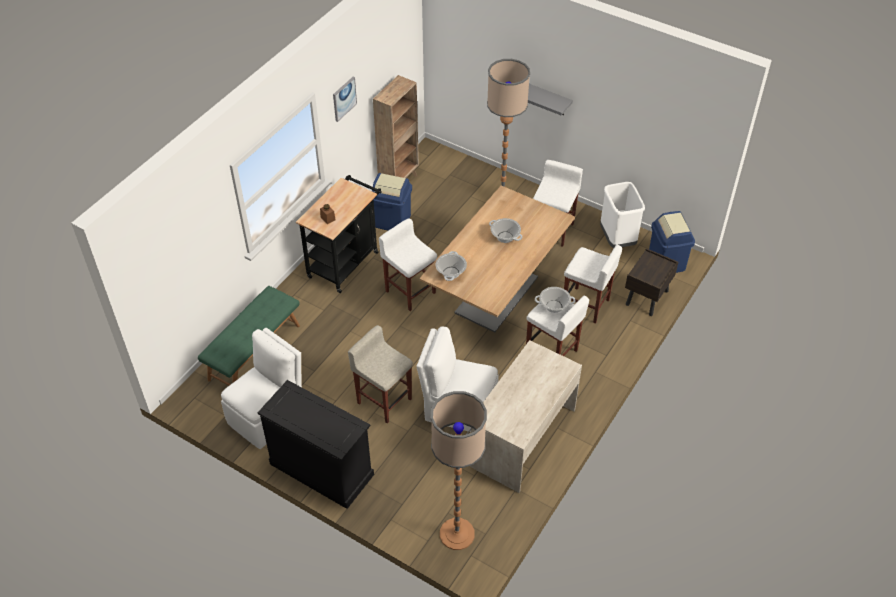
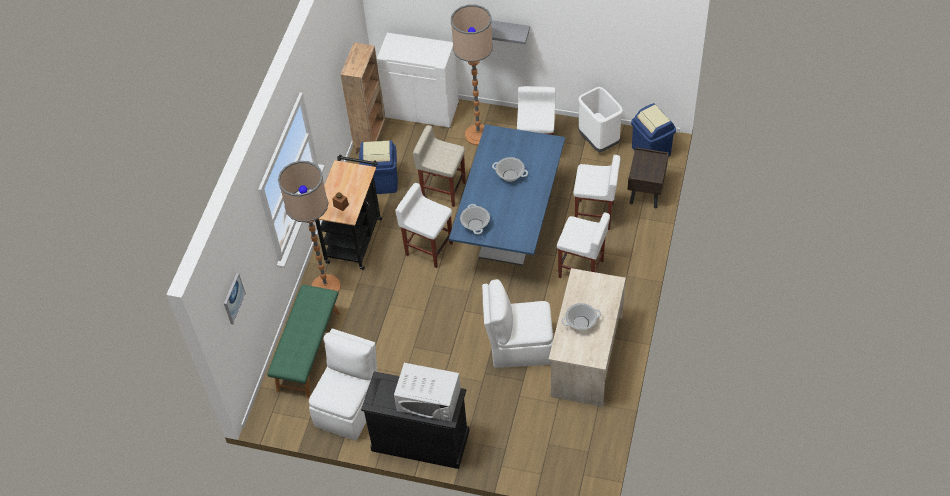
camera: 15 degrees left, 5 degrees up
picture [333,77,357,122] -> picture moved to [224,273,246,324]
beige stool [348,325,413,424] -> beige stool moved to [413,125,466,207]
brown dining table [419,186,575,333] -> blue dining table [449,125,565,266]
floor lamp [431,391,487,550] -> floor lamp moved to [278,161,341,292]
cooking pot [535,287,576,313] -> cooking pot moved to [562,303,601,330]
none -> white cabinet [377,33,459,128]
none -> white microwave [394,363,461,421]

